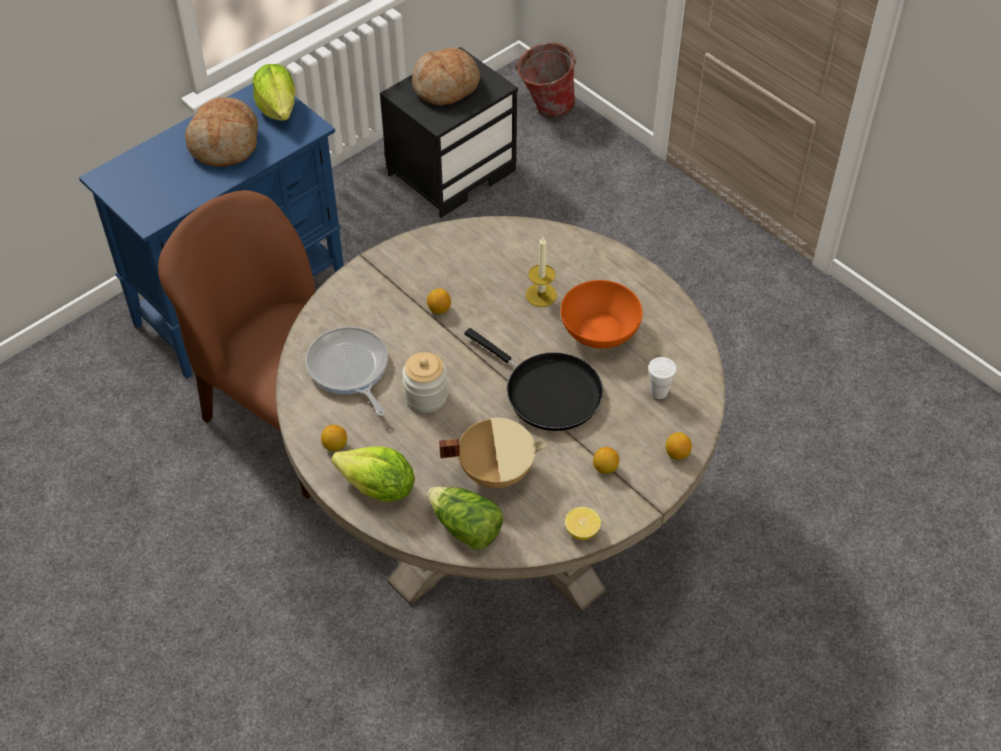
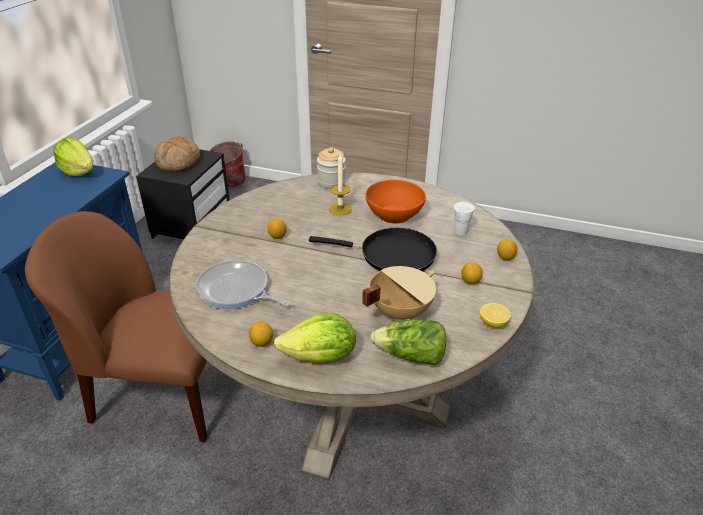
camera: 30 degrees left, 15 degrees down
bread [185,97,258,167] -> none
jar [402,352,448,413] -> jar moved to [317,147,346,189]

